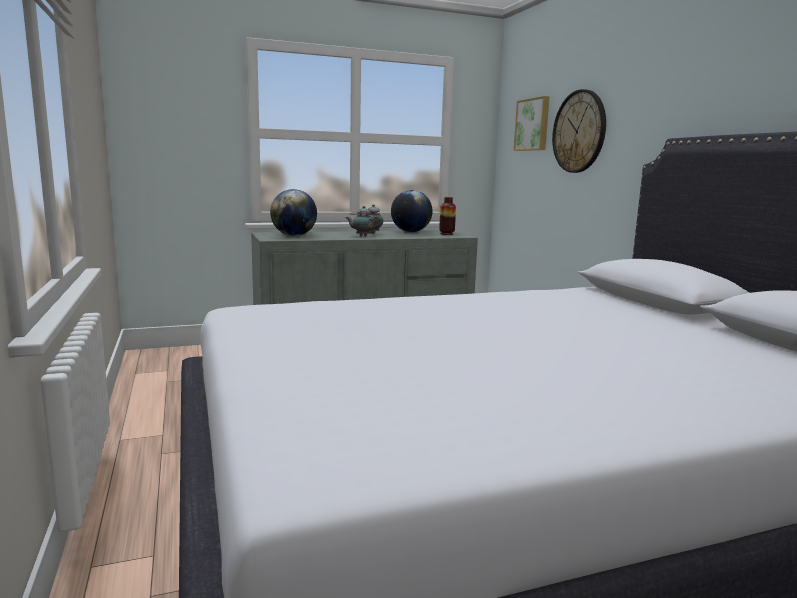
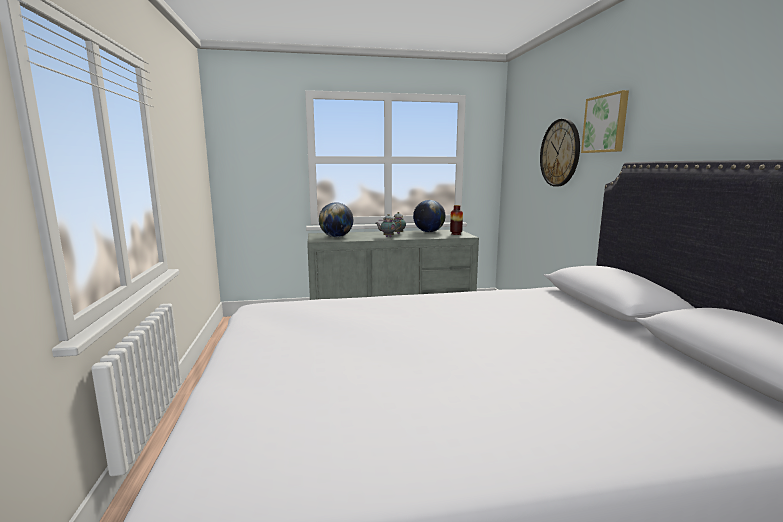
camera: 10 degrees right, 0 degrees up
picture [514,96,550,151] -> picture moved to [581,90,629,153]

